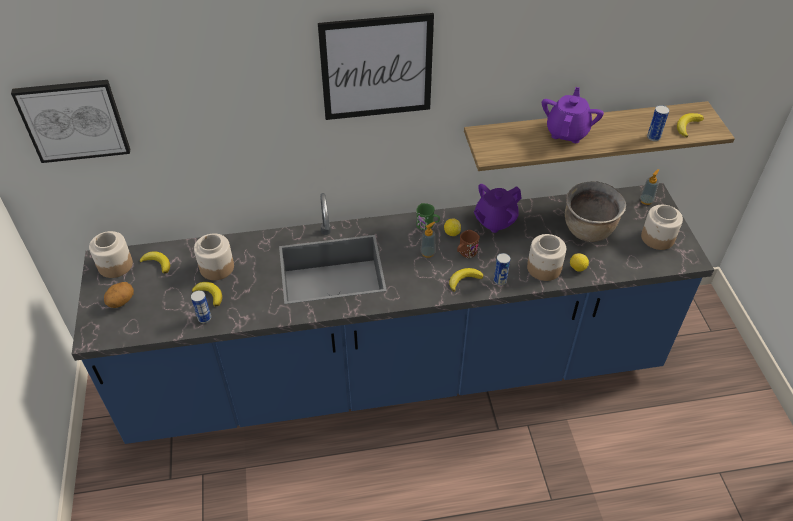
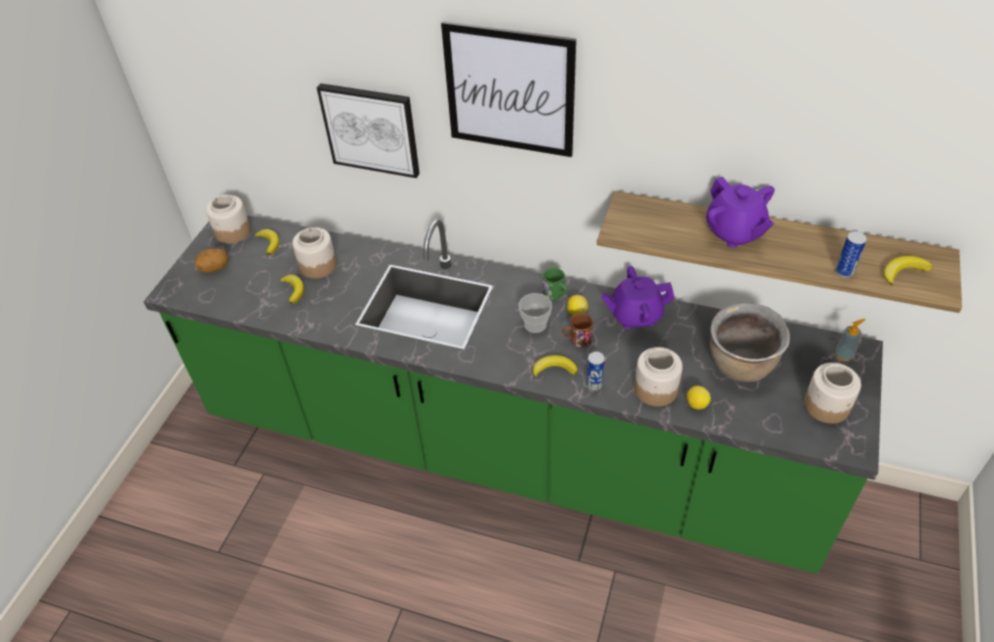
camera: 30 degrees right, 0 degrees up
picture [11,80,130,163] -> picture moved to [317,83,420,178]
blue counter [72,183,714,444] -> green counter [144,215,883,574]
can [191,290,211,323] -> none
soap dispenser [420,222,436,258] -> cup [519,293,552,333]
purple teapot [542,87,604,143] -> purple teapot turned 105 degrees clockwise [706,177,775,248]

